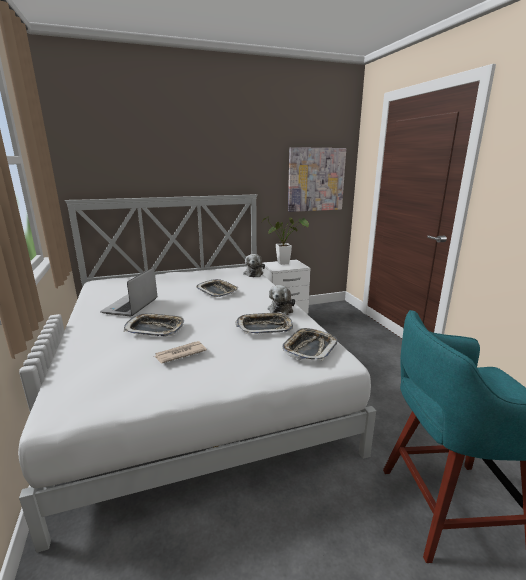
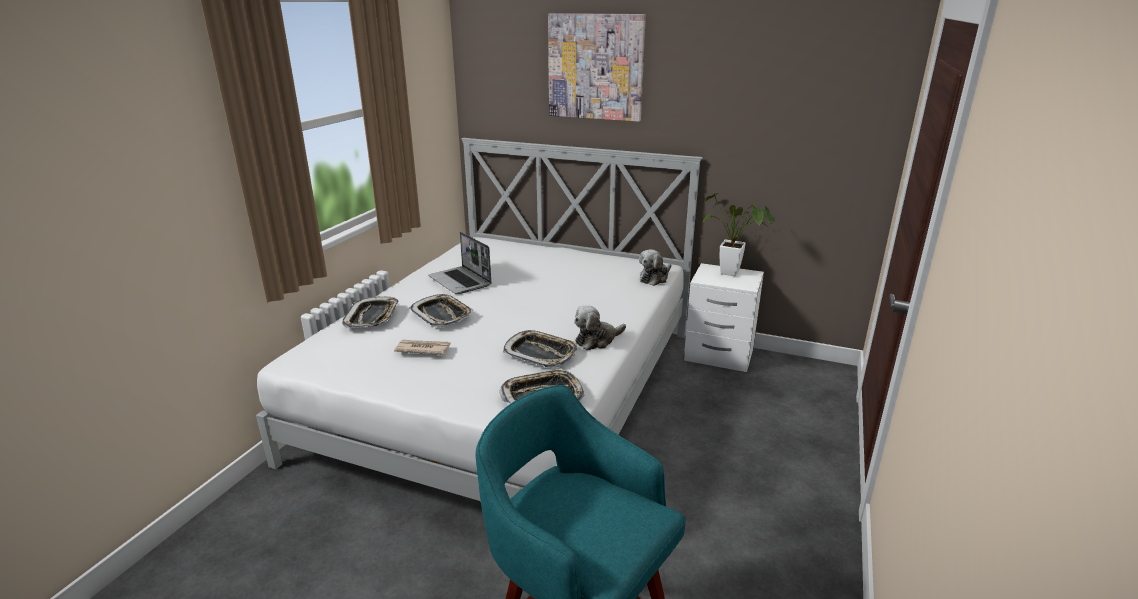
camera: 40 degrees right, 5 degrees up
laptop [100,267,157,316] -> laptop turned 90 degrees counterclockwise [428,232,491,294]
tray [196,279,239,297] -> tray moved to [342,296,399,328]
picture [288,147,346,212] -> picture moved to [548,13,646,122]

